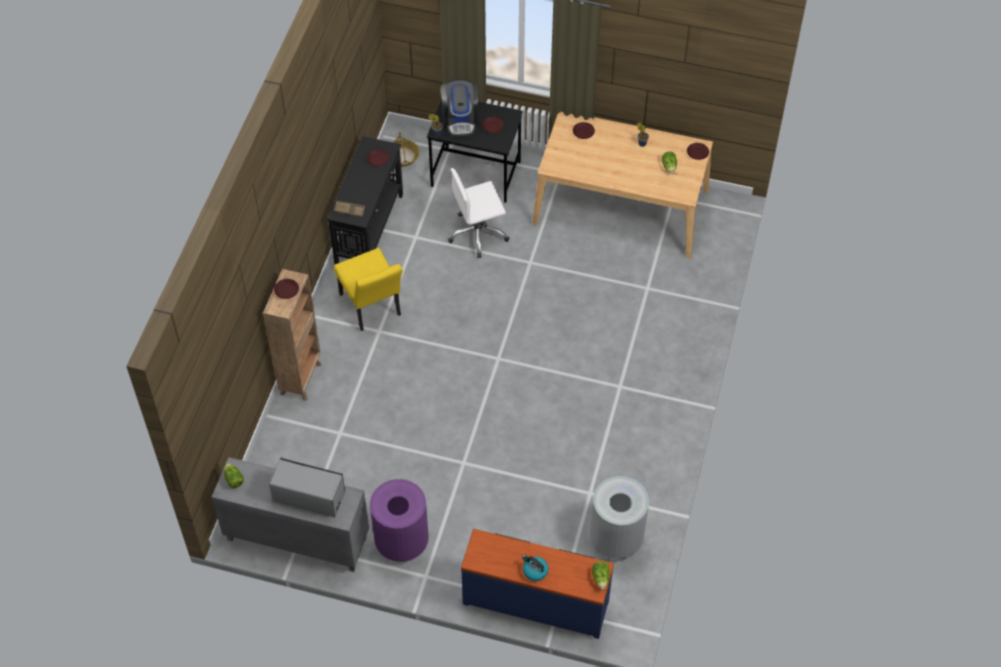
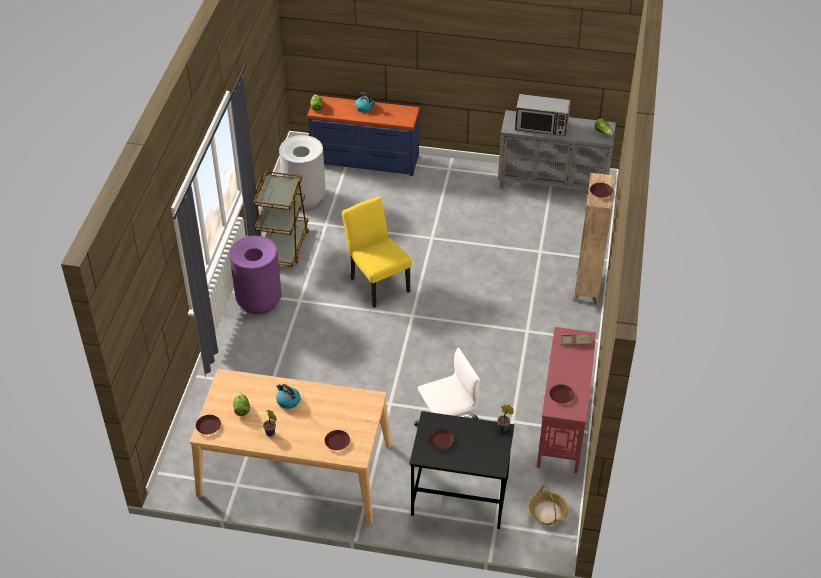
camera: 175 degrees right, 10 degrees down
black console table [327,136,403,265] -> red console table [537,327,596,473]
yellow chair [334,248,403,331] -> yellow chair moved to [342,196,412,308]
purple trash can [370,479,428,562] -> purple trash can moved to [229,236,282,314]
coffee machine [441,78,478,136] -> none
none -> brown cart [254,171,309,267]
none -> kettle [276,384,300,409]

